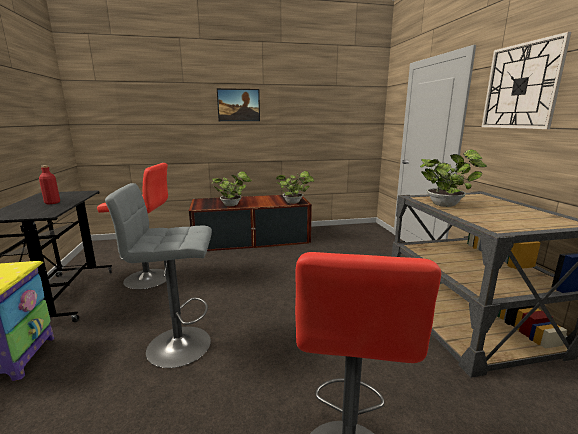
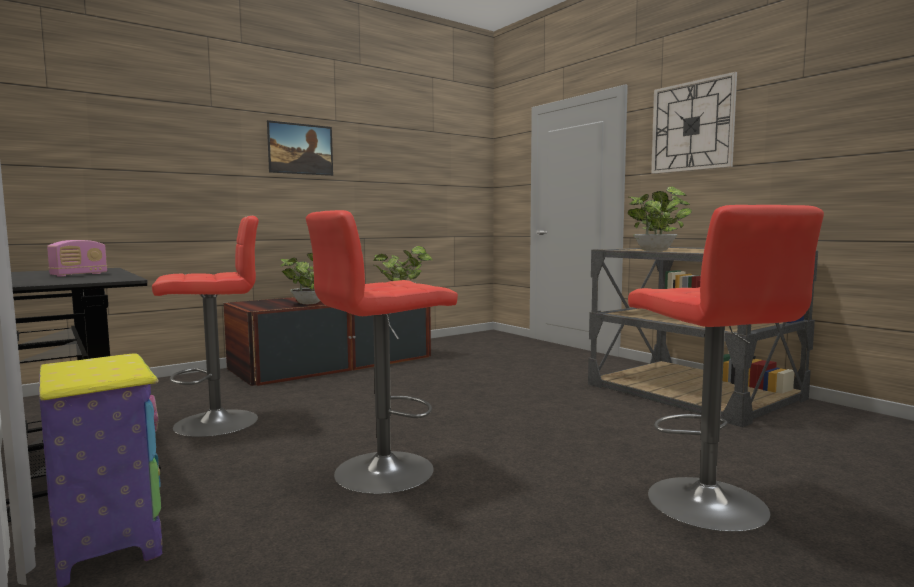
camera: 25 degrees left, 10 degrees down
red bottle [39,165,60,204] -> radio [47,240,107,277]
grey stool [105,183,212,368] -> red stool [306,210,458,494]

